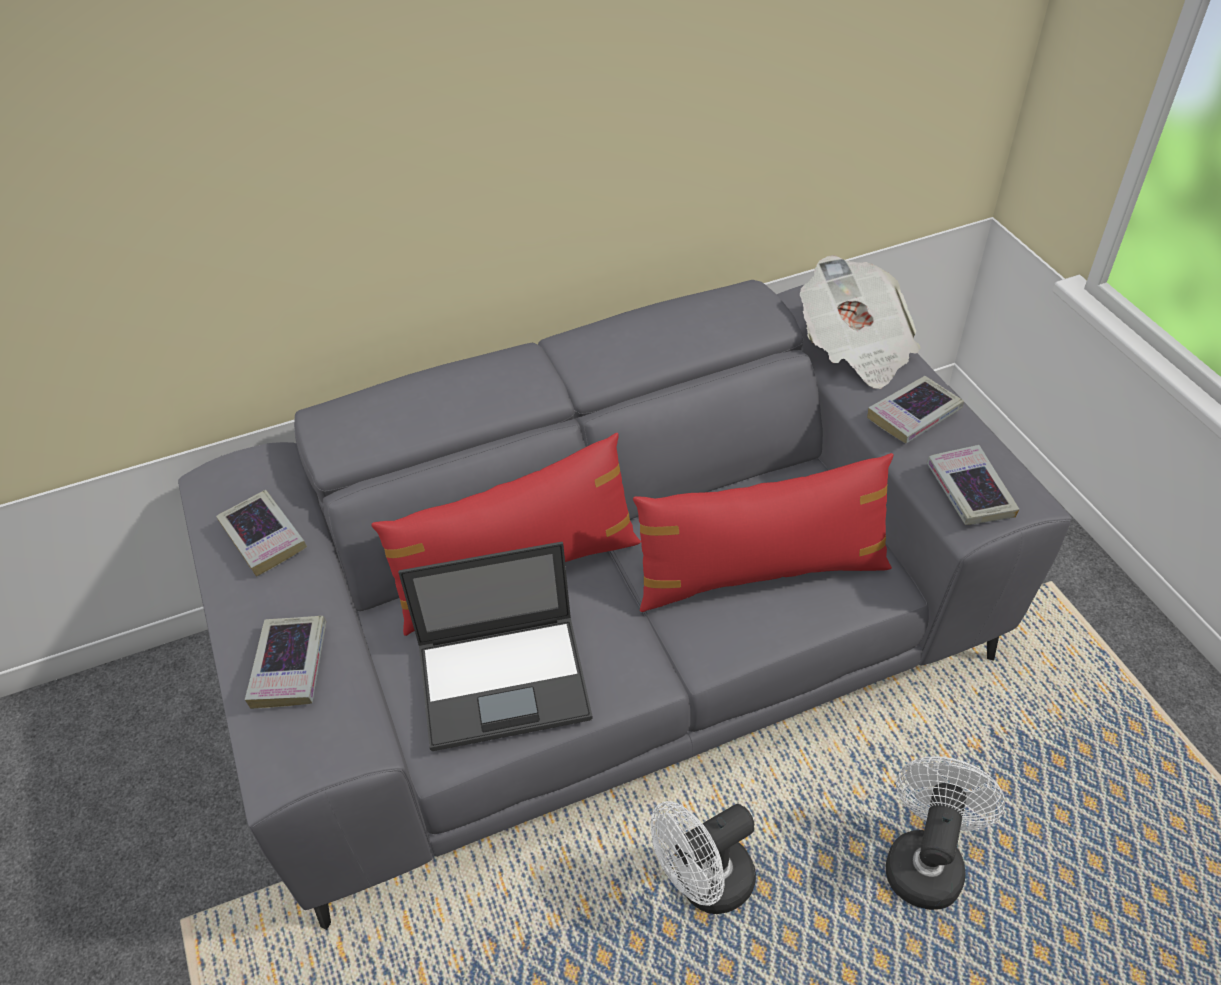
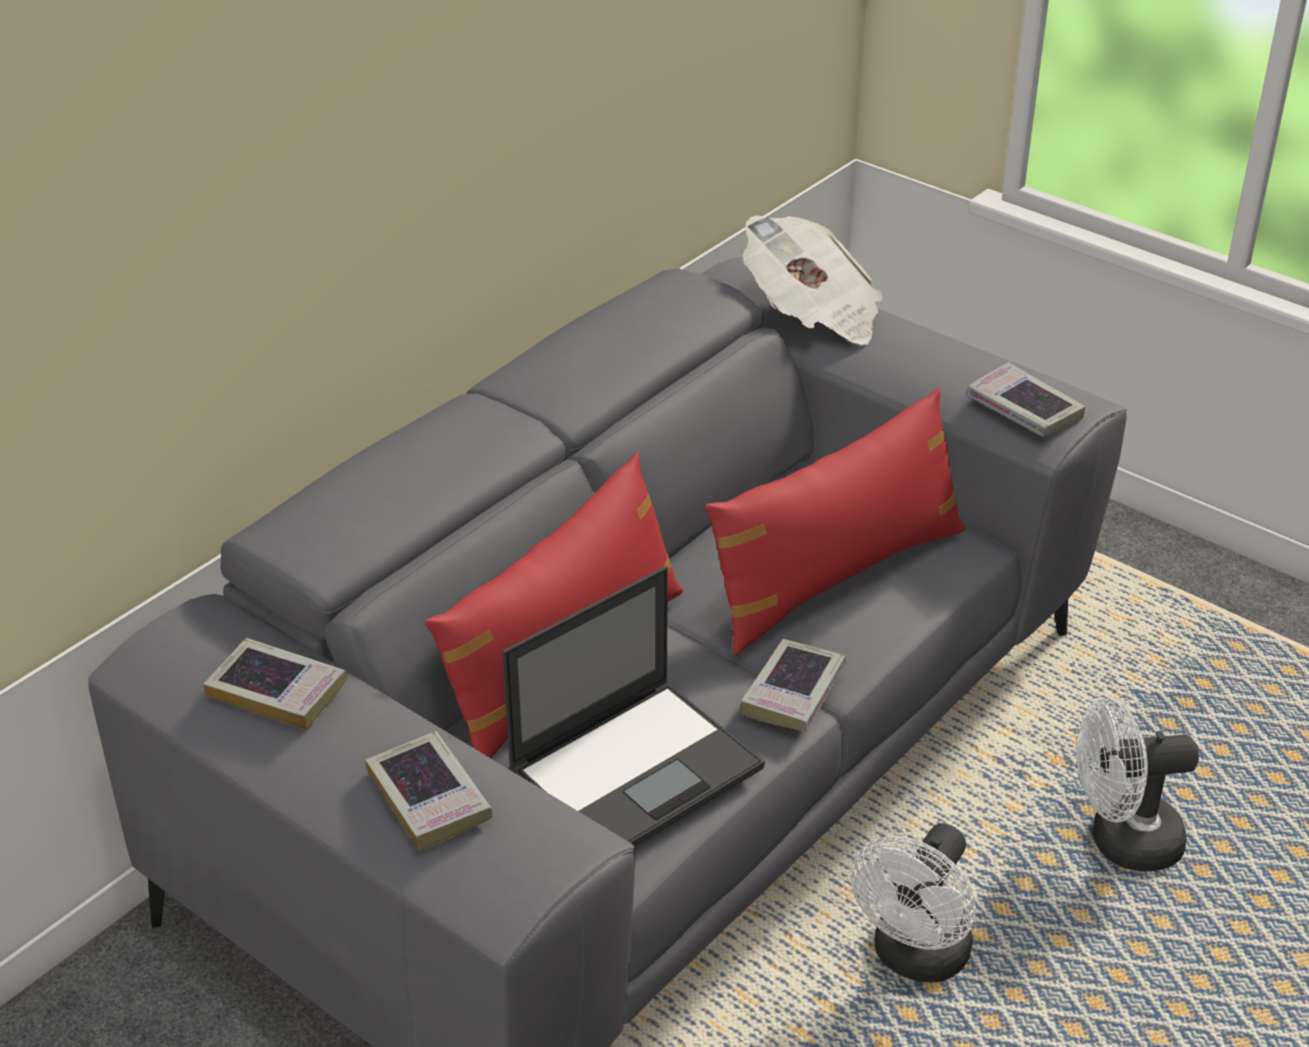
camera: 30 degrees left, 10 degrees down
book [867,376,964,443] -> book moved to [741,639,846,731]
white fan [886,756,1005,910] -> white fan turned 90 degrees counterclockwise [1076,698,1199,871]

